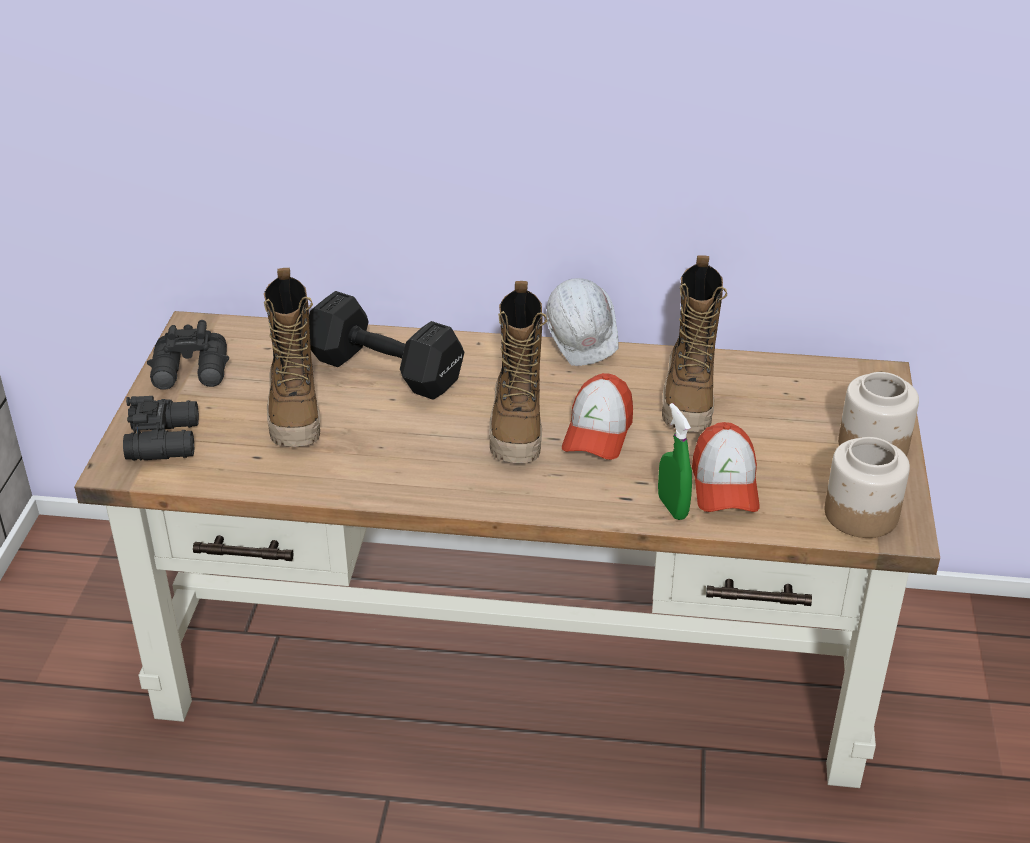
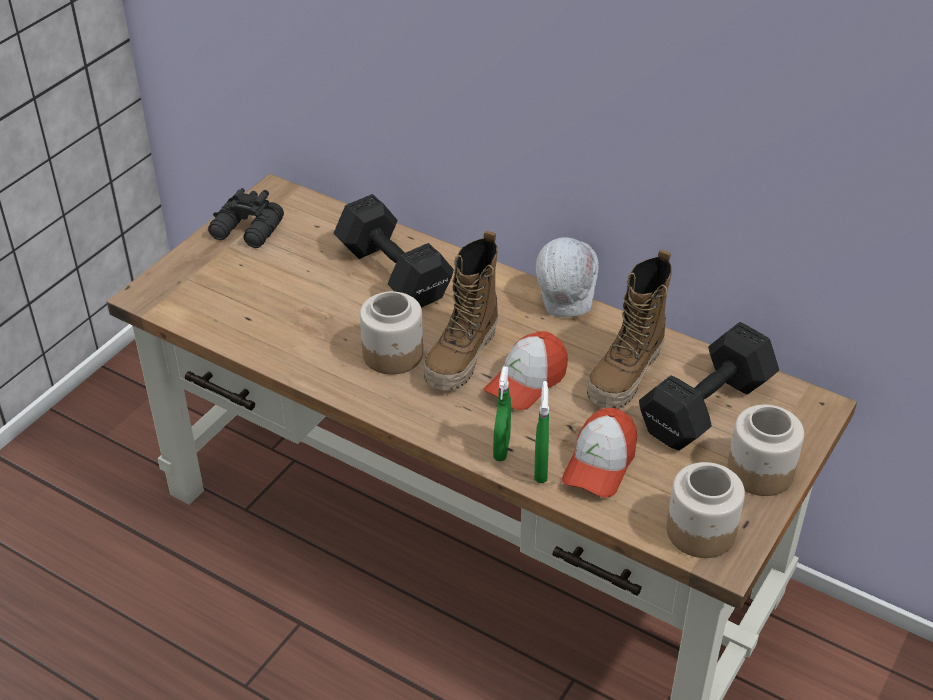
camera: 25 degrees right, 5 degrees up
black binoculars [123,396,199,461] -> none
boot [264,268,320,447] -> none
none -> jar [360,291,423,375]
none -> green spray bottle [493,366,511,461]
none -> black dumbbell [639,322,779,451]

